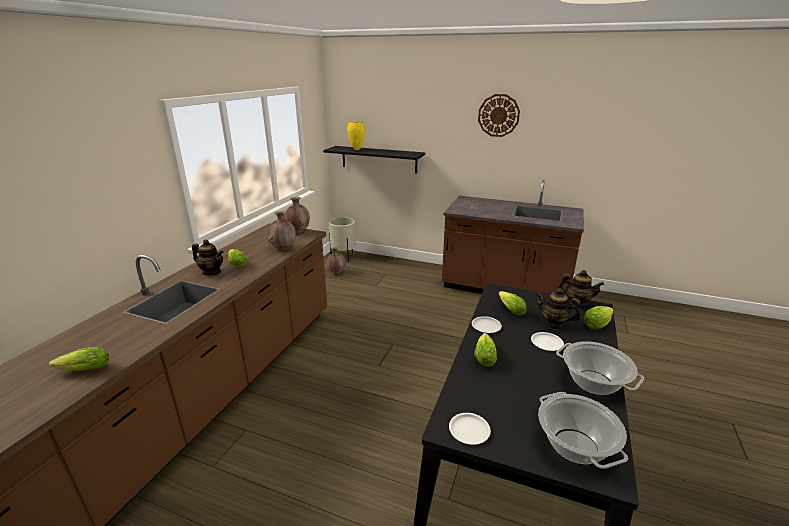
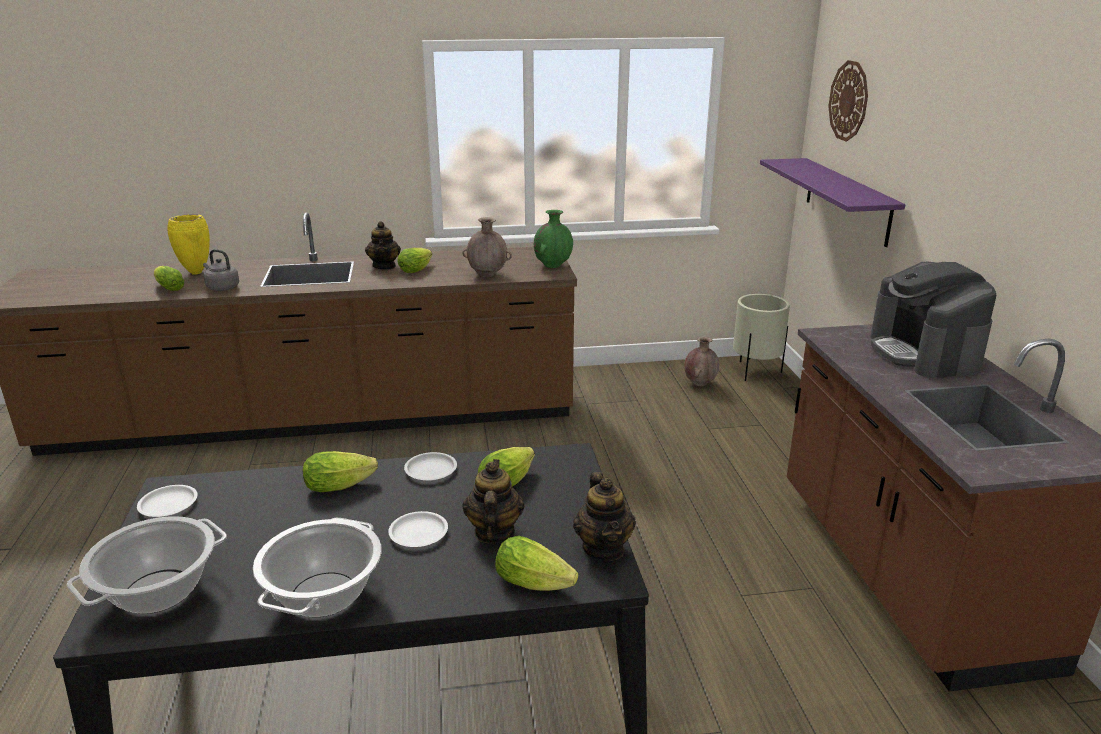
camera: 60 degrees right, 0 degrees up
brown vase [285,197,310,233] -> green vase [534,210,573,268]
black shelf [323,146,425,174] -> purple shelf [760,158,905,247]
yellow vase [347,121,365,150] -> yellow vase moved to [167,214,210,275]
wall clock [478,94,520,137] -> wall clock moved to [828,60,868,141]
none -> grey kettle [203,249,239,291]
none -> coffee machine [870,262,996,378]

